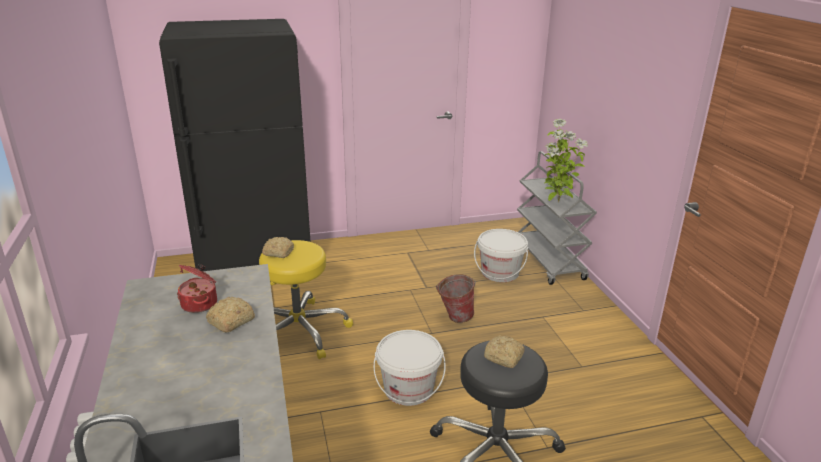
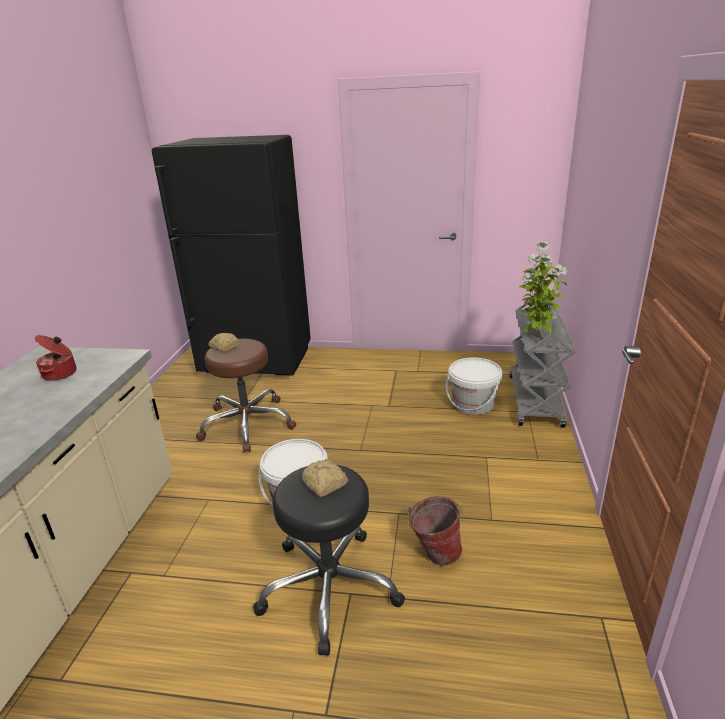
camera: 25 degrees right, 0 degrees up
bread [206,297,255,332] -> none
yellow stool [259,240,353,359] -> brown stool [196,339,296,452]
bucket [436,274,476,323] -> bucket moved to [408,496,463,566]

